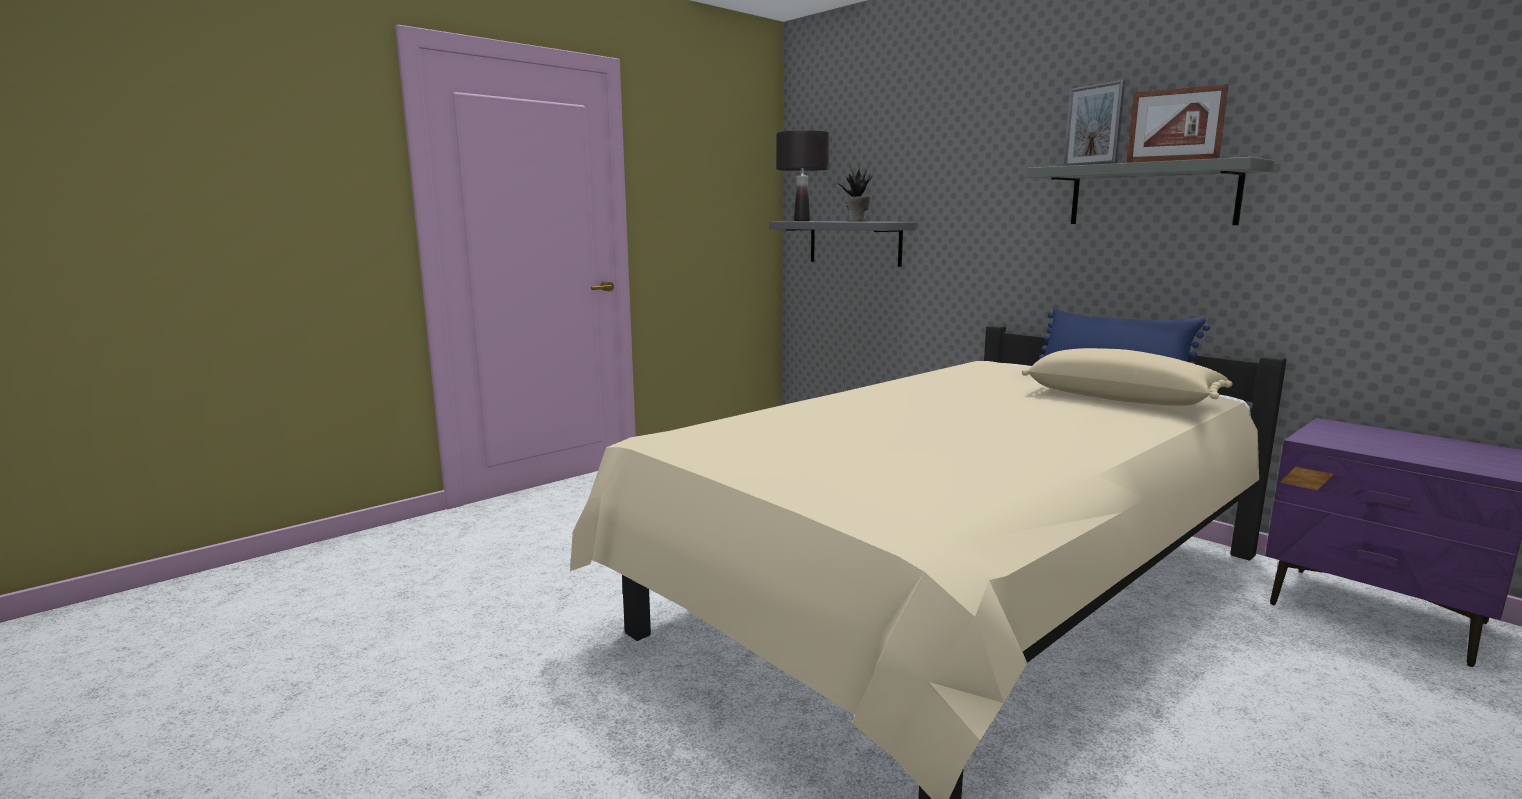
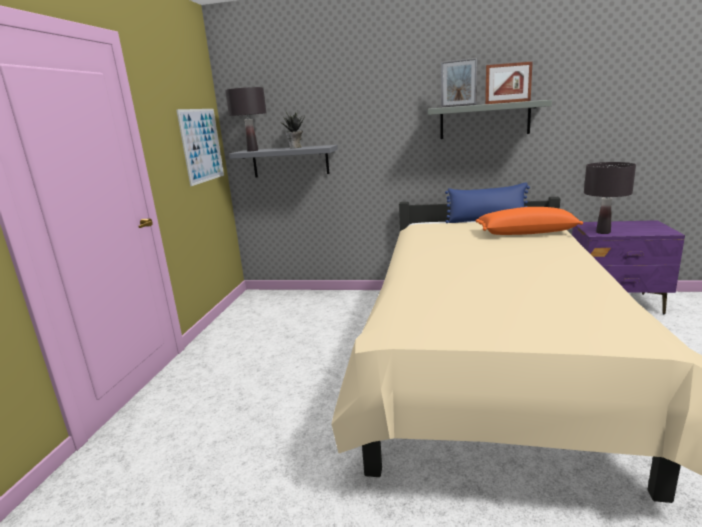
camera: 35 degrees left, 5 degrees up
beige pillow [1022,348,1233,406] -> orange pillow [476,207,583,235]
none -> picture [176,109,224,186]
none -> black table lamp [584,162,636,234]

